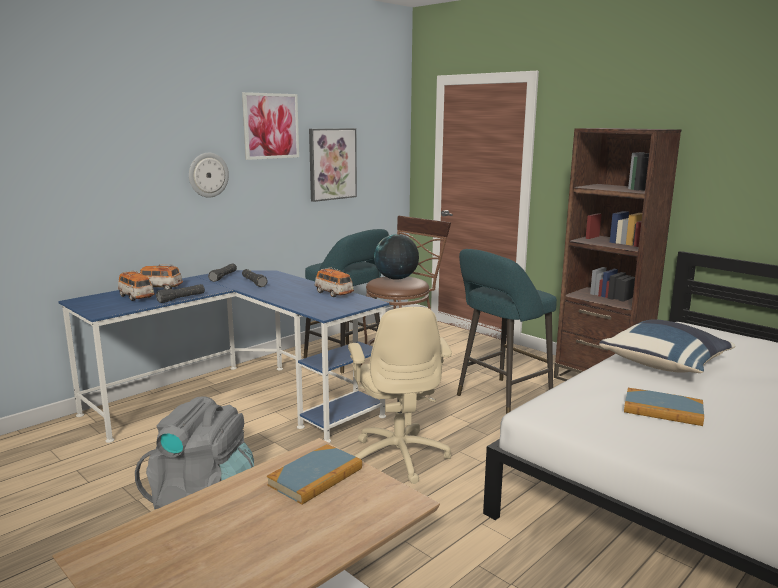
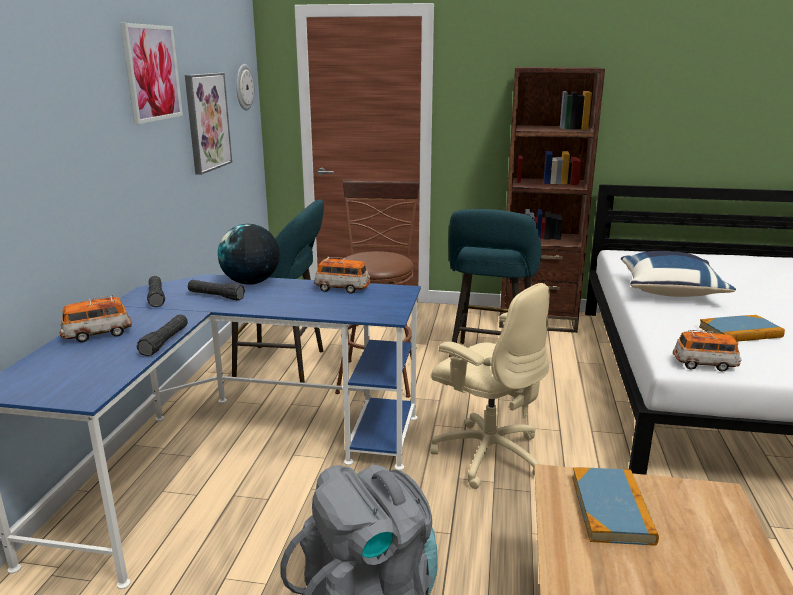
camera: 35 degrees left, 5 degrees up
toy car [118,270,155,301] -> toy car moved to [672,330,741,371]
wall clock [189,153,229,198] -> wall clock moved to [236,64,254,111]
globe [374,234,419,280] -> globe moved to [218,224,280,285]

